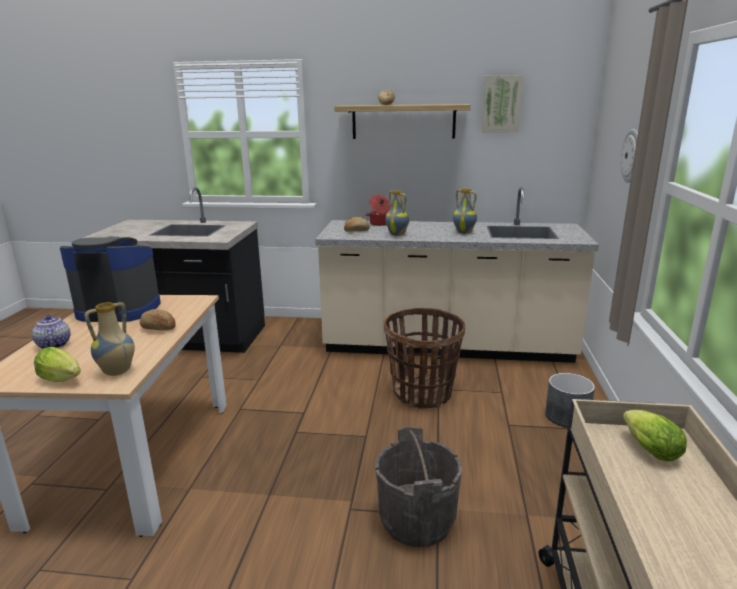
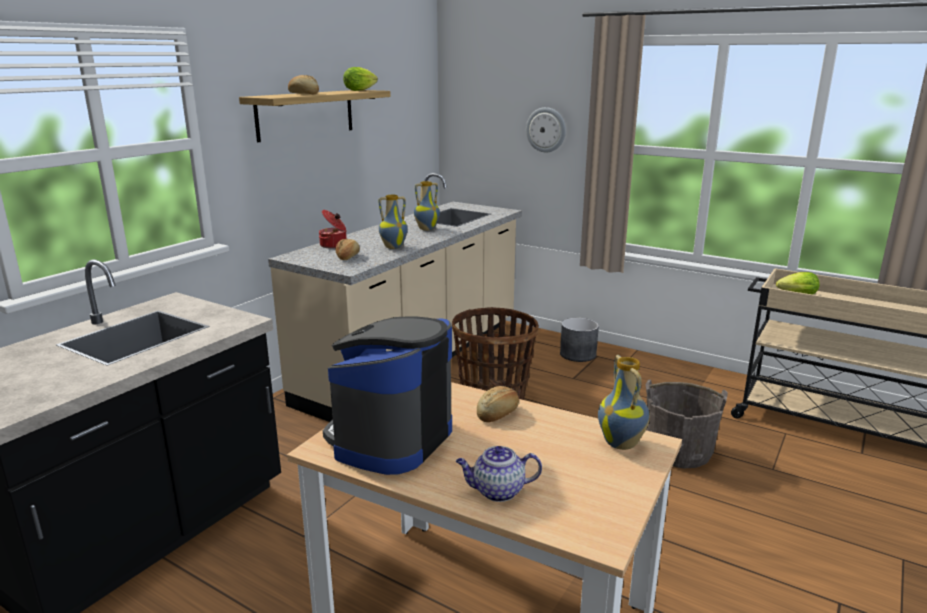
camera: 65 degrees left, 0 degrees up
lettuce [34,347,81,382] -> lettuce moved to [343,67,378,91]
picture [482,75,523,133] -> none

